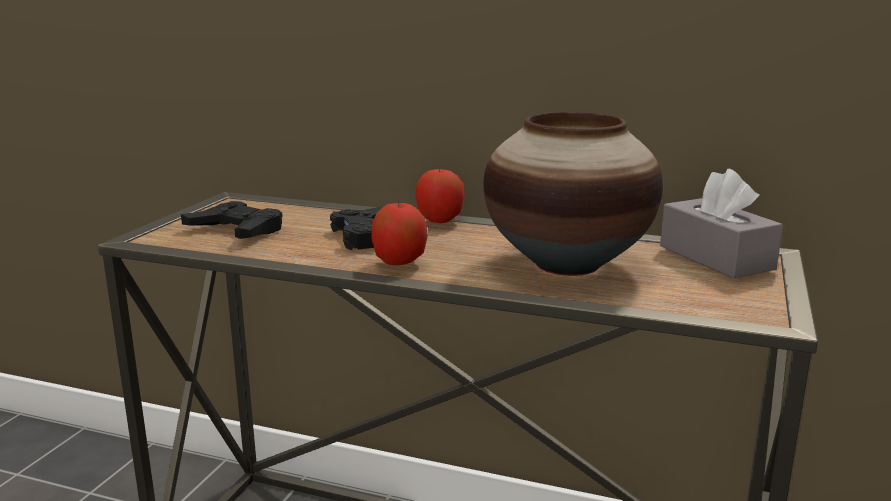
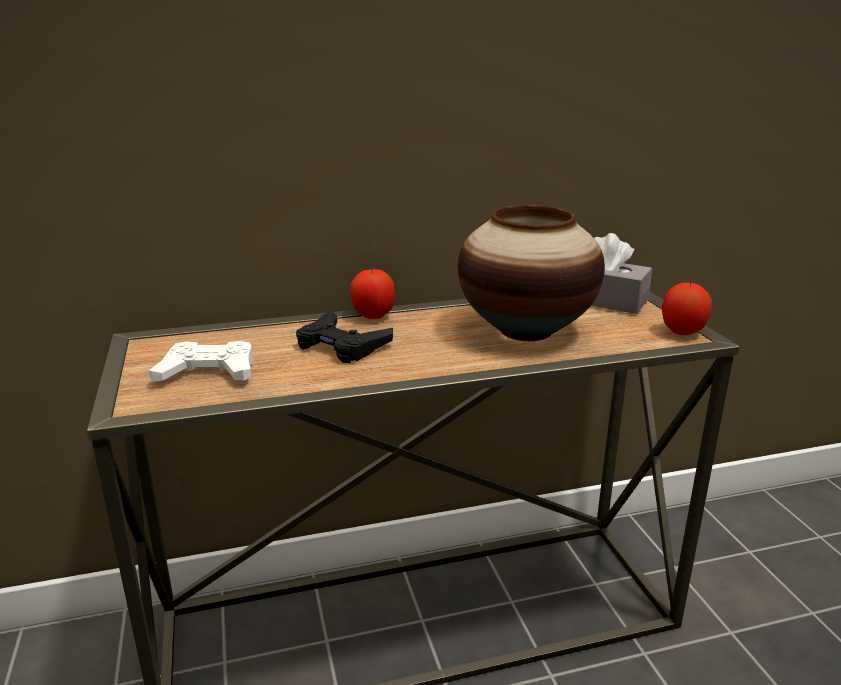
camera: 35 degrees left, 5 degrees up
black game controller [181,201,282,239] -> white game controller [149,341,253,382]
apple [371,201,428,265] -> apple moved to [661,282,712,335]

